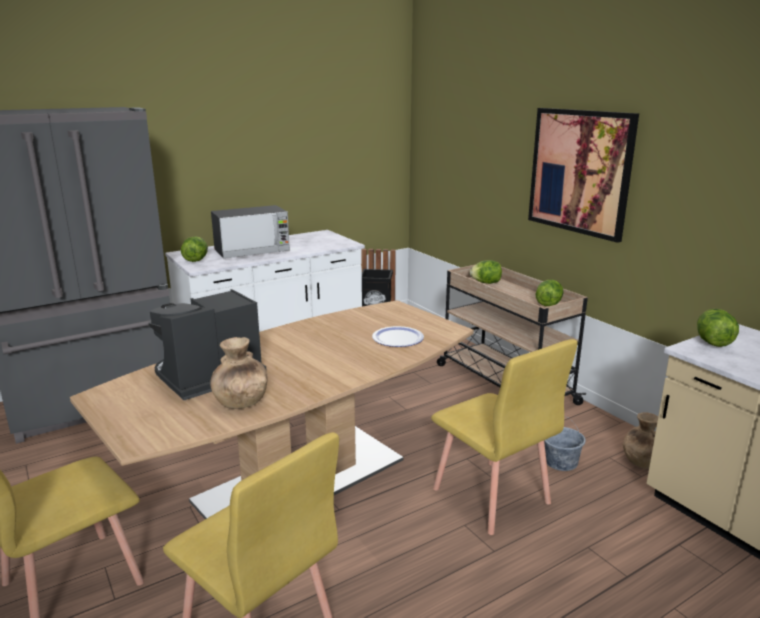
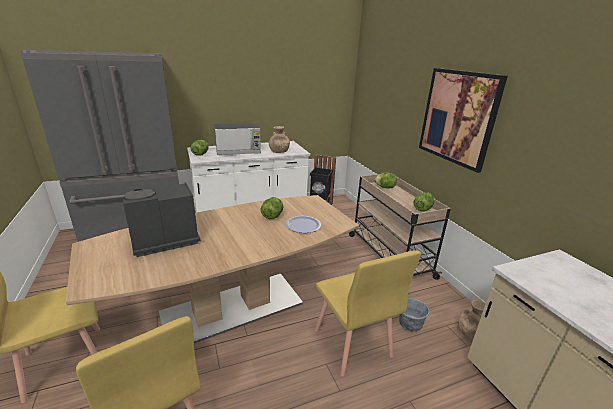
camera: 10 degrees right, 5 degrees up
brown vase [210,337,268,409] -> brown vase moved to [269,126,290,153]
lettuce [697,309,739,347] -> lettuce moved to [260,197,283,219]

